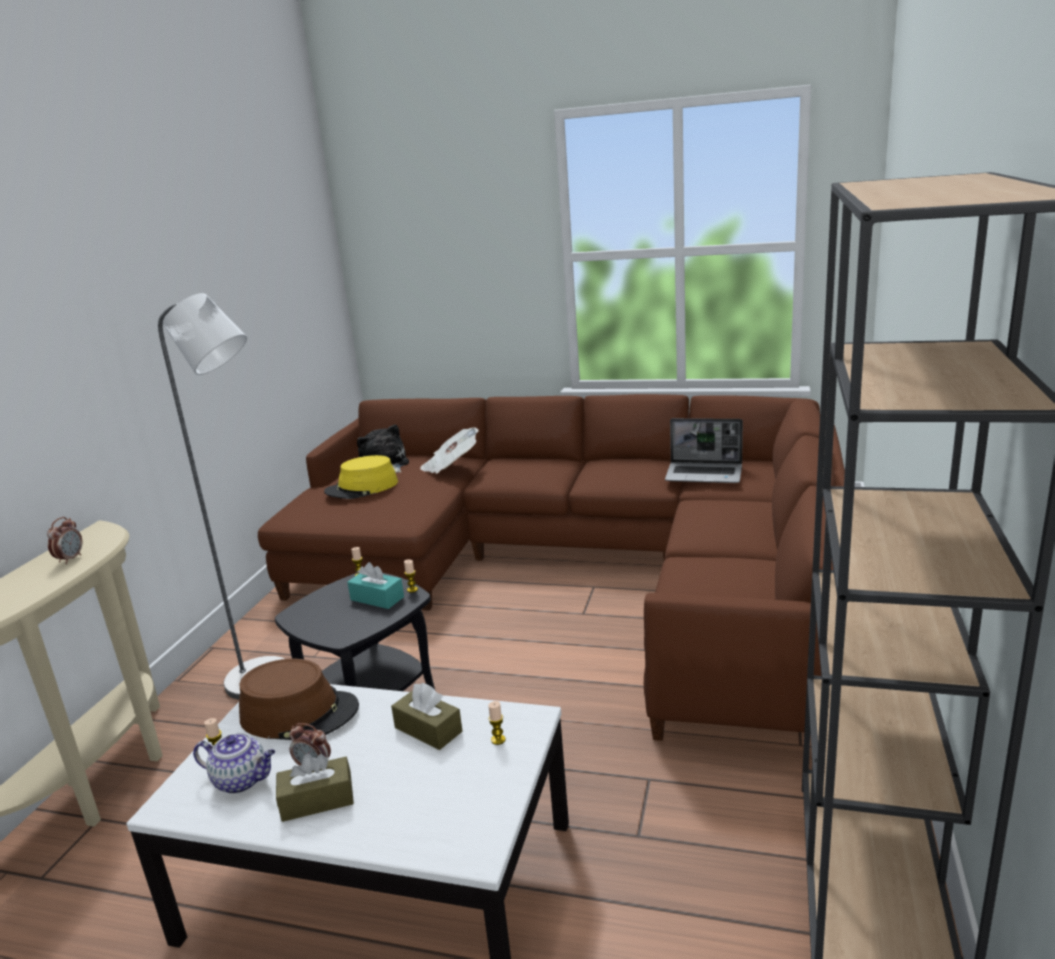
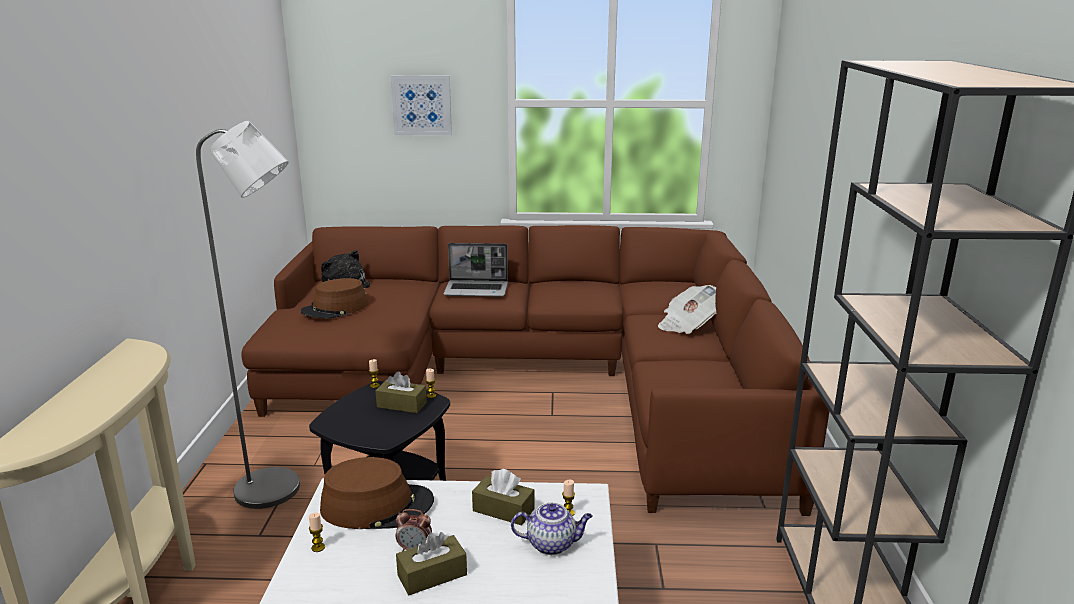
camera: 15 degrees left, 0 degrees up
alarm clock [47,517,82,564] -> none
teapot [193,733,275,794] -> teapot moved to [511,503,593,555]
yellow hat [324,455,398,499] -> brown hat [300,278,368,319]
turquoise tissue box [347,562,404,609] -> brown tissue box [375,372,427,413]
newspaper [420,427,479,474] -> newspaper moved to [658,285,716,334]
laptop [665,418,743,483] -> laptop moved to [443,243,508,297]
none -> picture [391,75,452,135]

